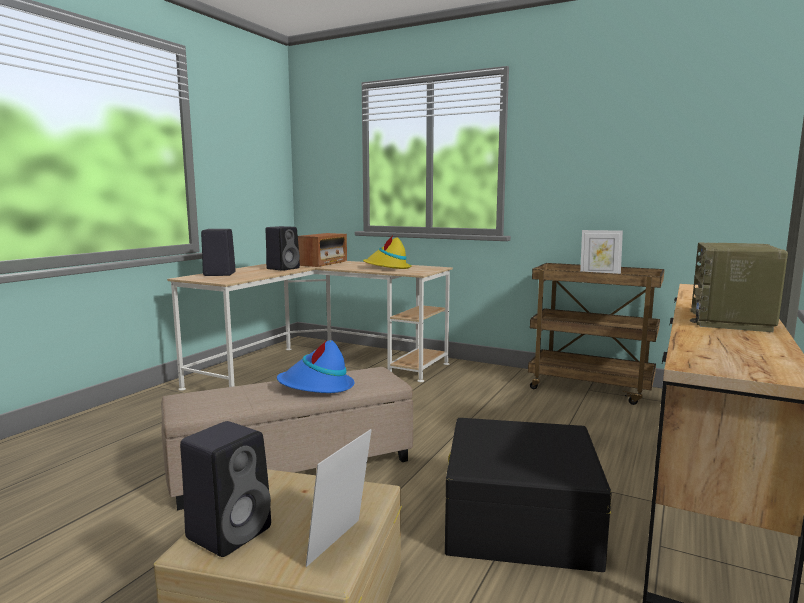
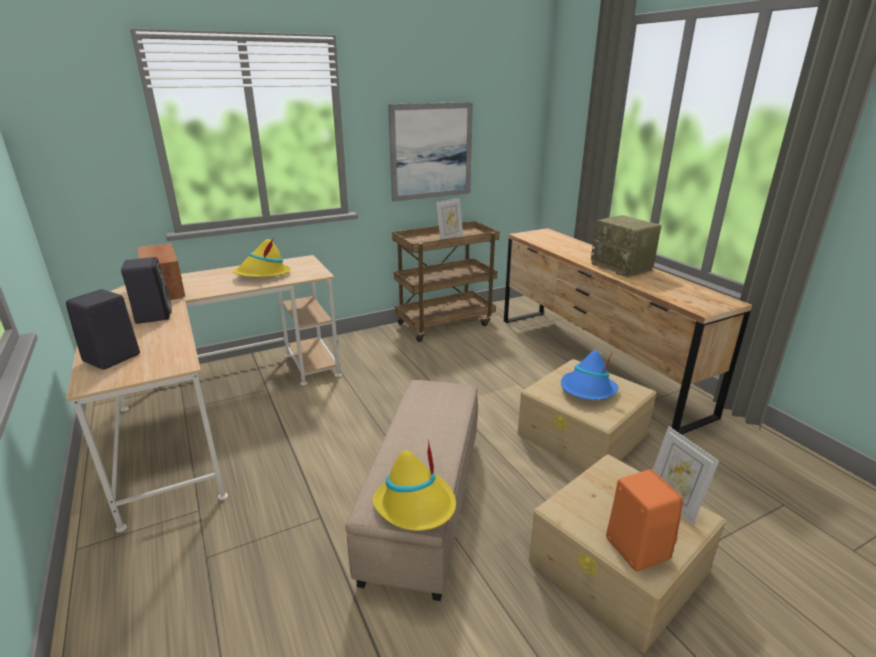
camera: 55 degrees left, 15 degrees up
black speaker [180,421,271,557] -> orange speaker [606,469,683,572]
blue hat [277,340,355,393] -> blue hat moved to [561,350,618,400]
black storage box [445,418,612,572] -> beige storage box [518,359,656,471]
none -> yellow hat [373,439,456,531]
none -> picture [388,102,473,202]

